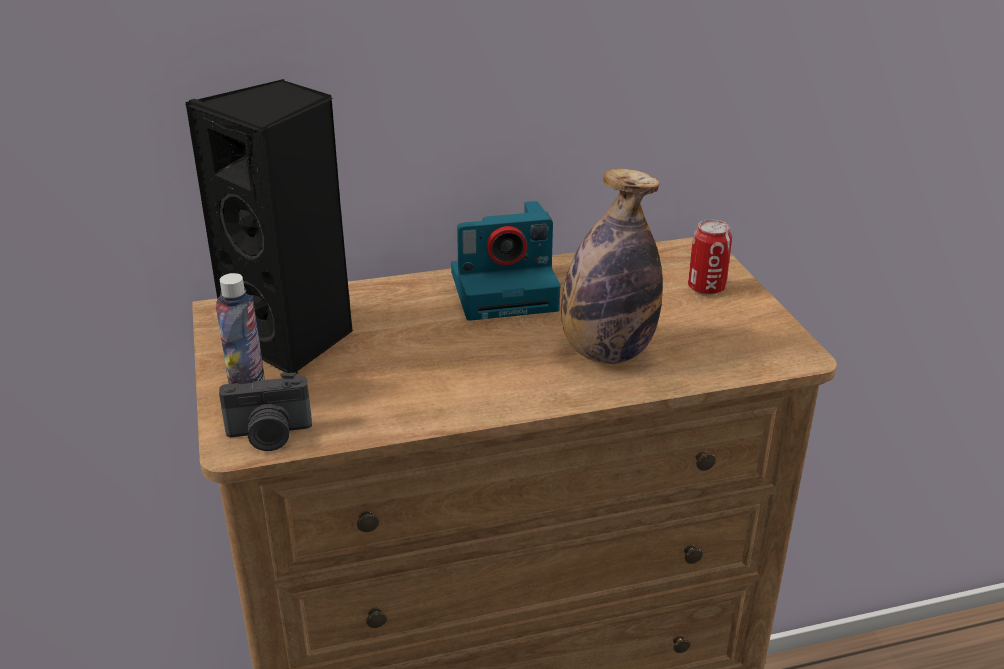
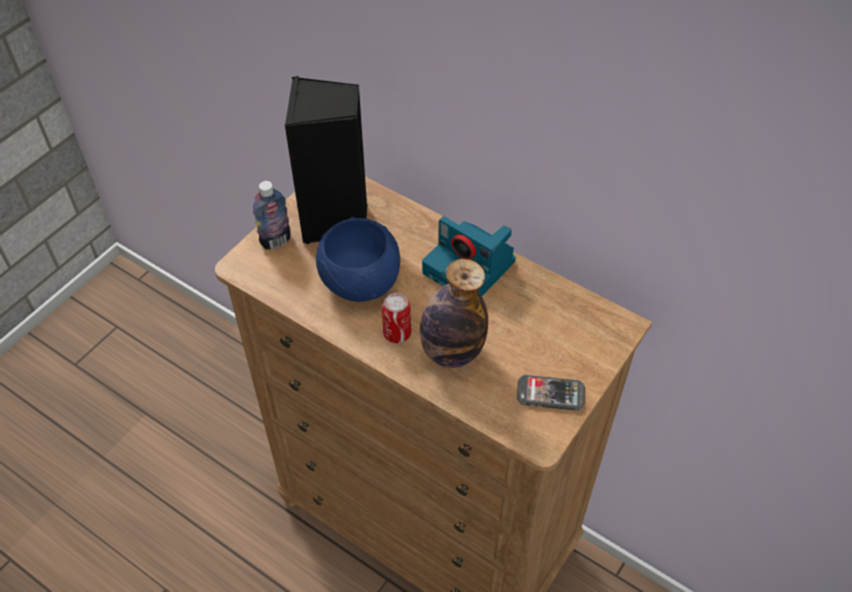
camera: 50 degrees right, 20 degrees up
camera [219,373,312,451] -> none
can [688,220,732,295] -> can moved to [382,293,411,343]
none -> blue bowl [316,217,400,302]
none -> phone [517,375,585,411]

